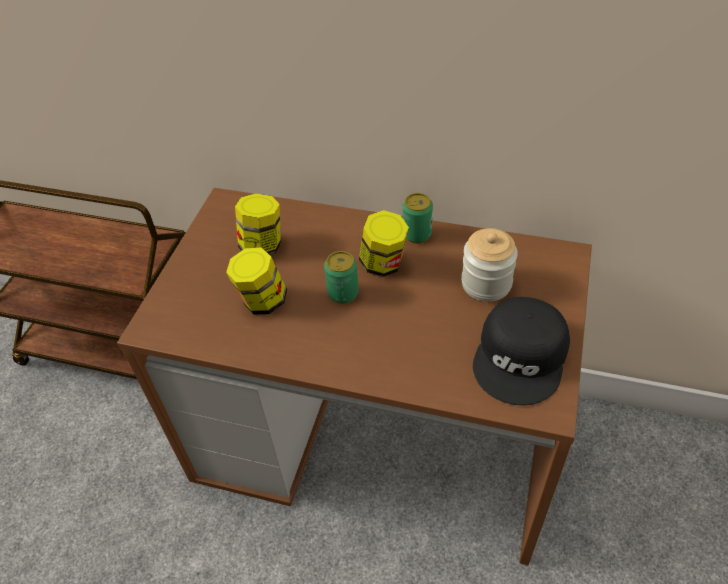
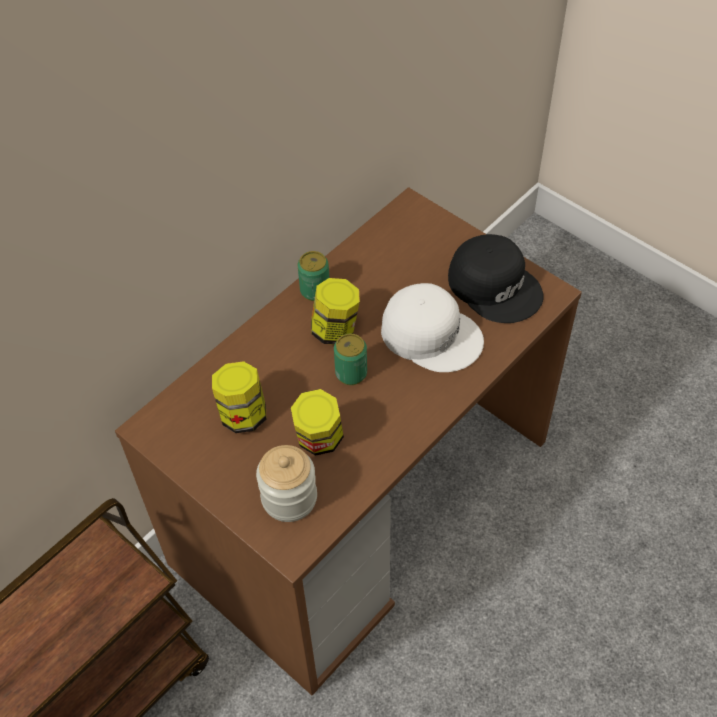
camera: 65 degrees left, 5 degrees up
jar [461,228,518,302] -> jar moved to [256,445,317,522]
none -> white cap [381,283,484,372]

